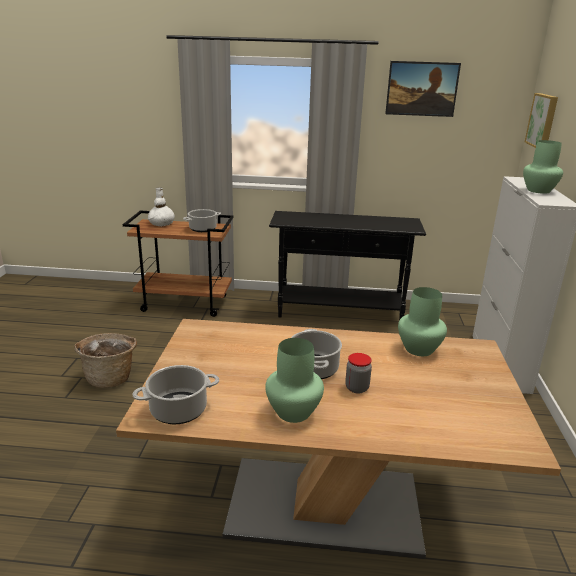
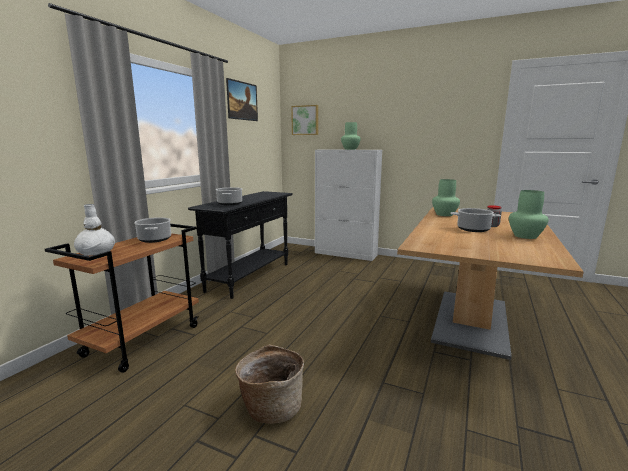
camera: 70 degrees left, 10 degrees down
cooking pot [133,365,219,424] -> cooking pot moved to [216,187,242,205]

